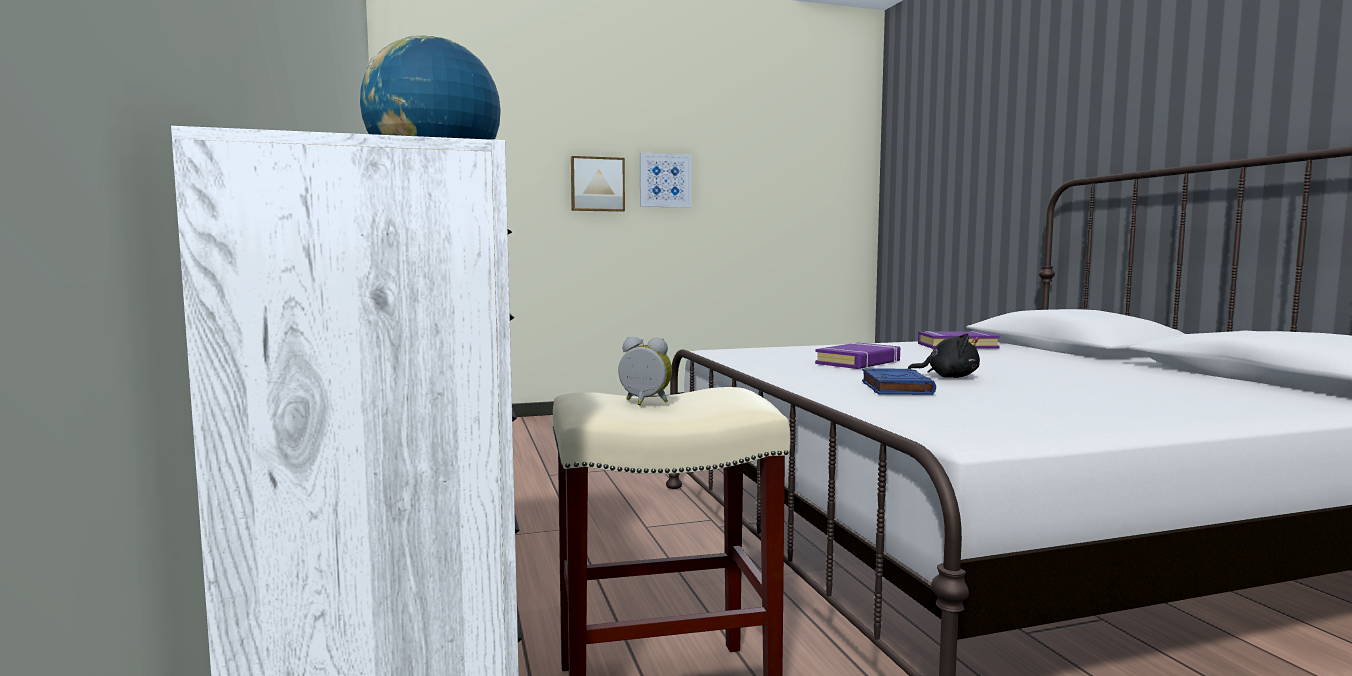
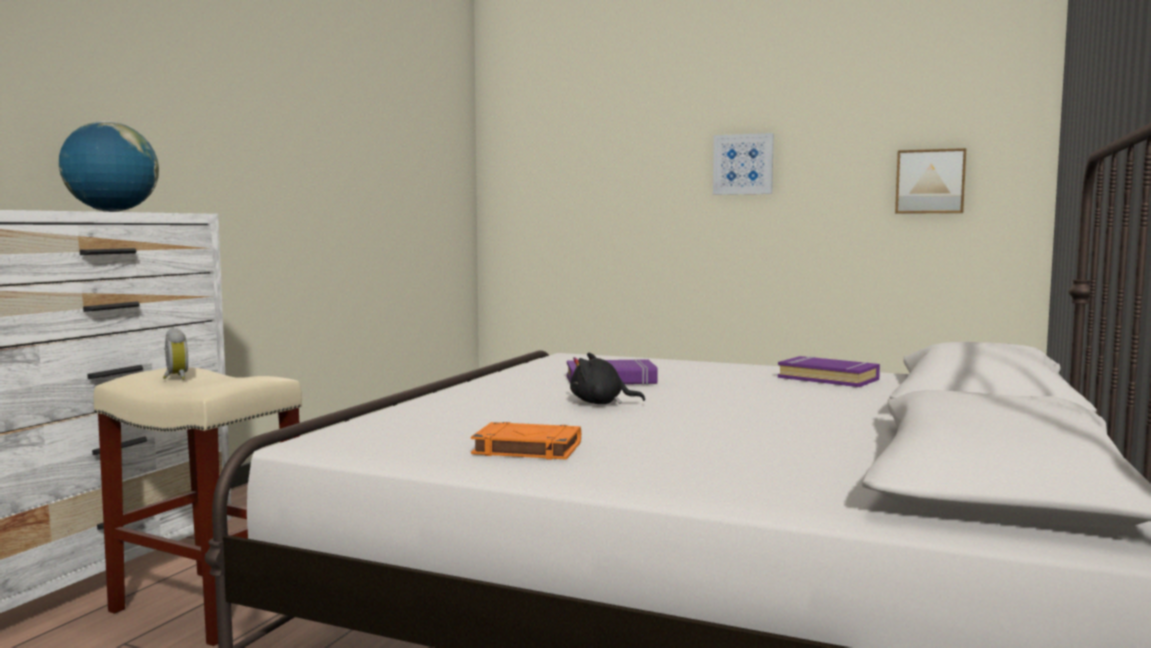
camera: 40 degrees right, 0 degrees up
picture [571,156,625,212] -> picture moved to [895,148,966,214]
blue book [862,368,936,395] -> none
black plush toy [907,334,980,378] -> black plush toy turned 135 degrees clockwise [570,353,645,404]
none -> orange book [471,422,581,460]

